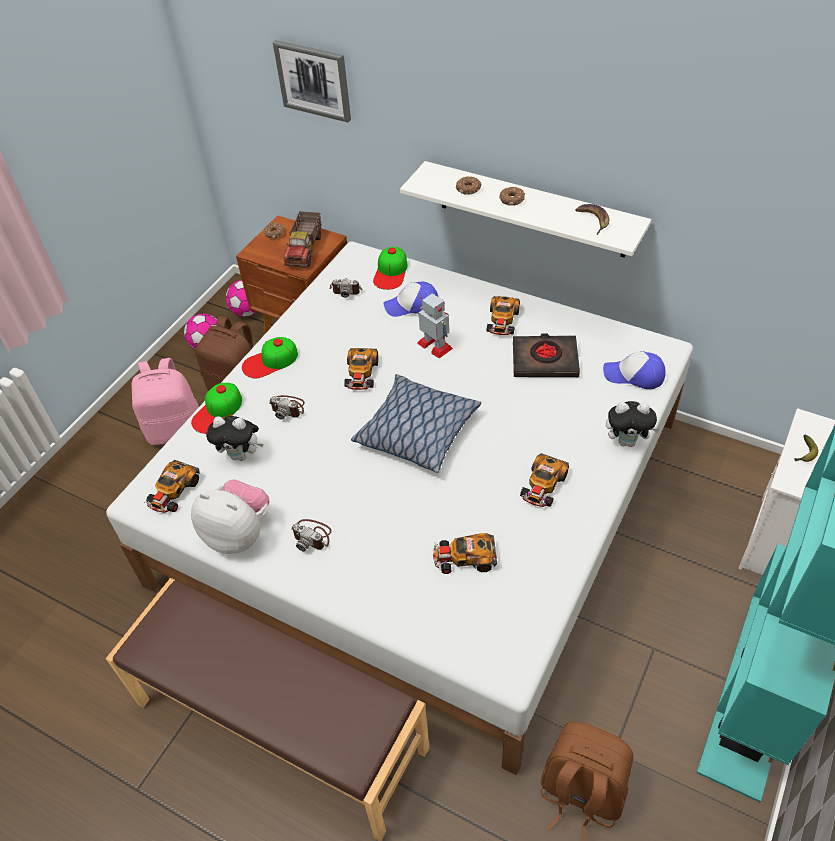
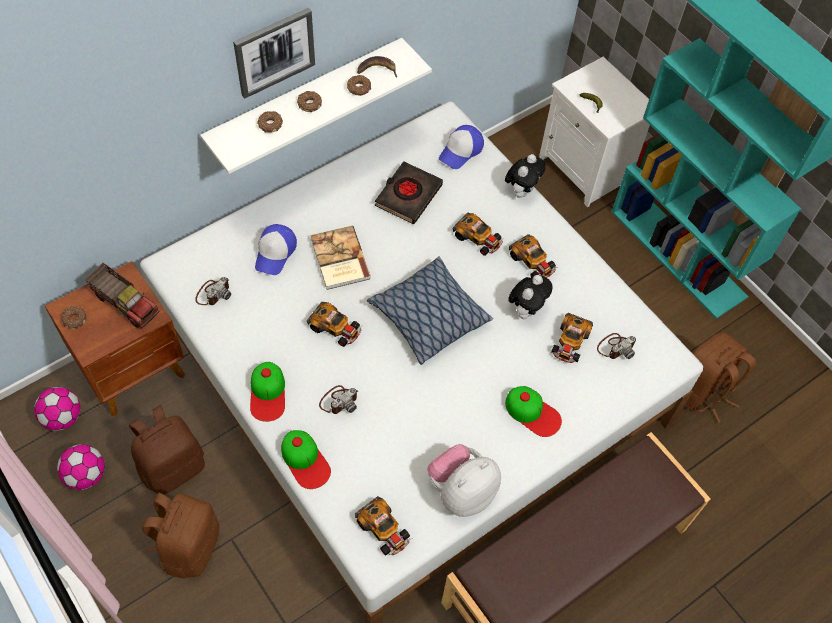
camera: 70 degrees left, 10 degrees up
pink backpack [132,358,199,445] -> brown backpack [142,493,220,579]
plush toy [206,416,264,461] -> plush toy moved to [508,275,553,319]
picture [273,40,351,123] -> picture moved to [233,7,315,99]
camera [291,519,331,552] -> camera moved to [597,333,636,359]
cap [373,247,407,290] -> cap moved to [505,386,562,437]
toy robot [417,293,453,358] -> book [310,226,371,290]
toy car [487,296,520,335] -> toy car moved to [452,212,504,256]
none -> donut [347,75,371,96]

